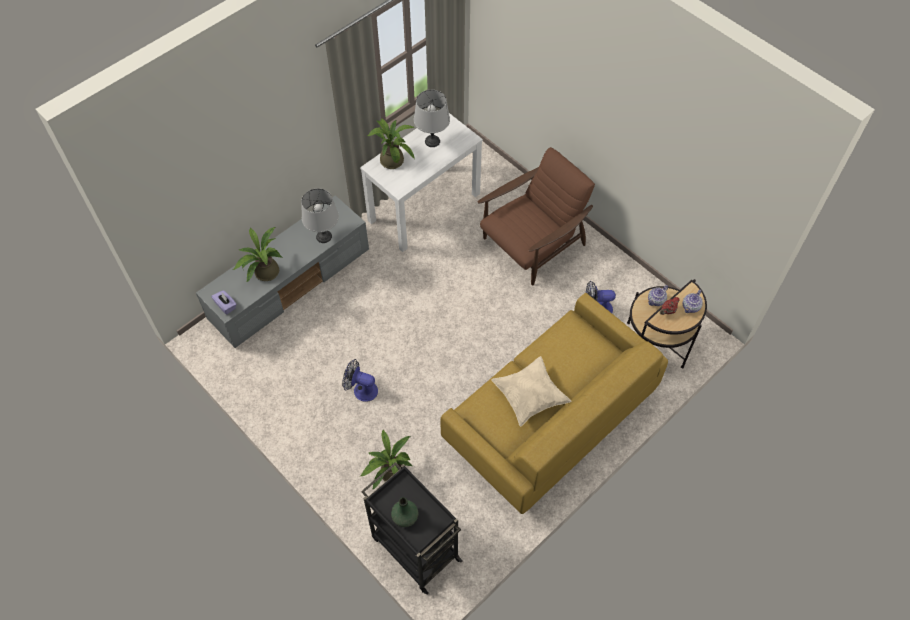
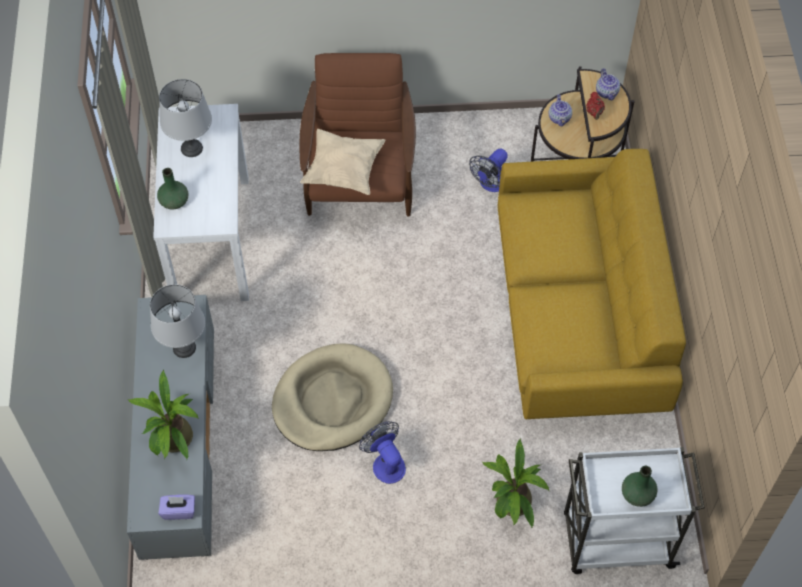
camera: 50 degrees left, 0 degrees up
fan [342,359,378,402] -> fan turned 90 degrees clockwise [359,421,406,484]
black cart [361,462,463,594] -> white cart [564,447,705,574]
potted plant [367,118,415,169] -> green vase [157,168,188,209]
beige pillow [491,356,572,426] -> beige pillow moved to [300,129,385,195]
none -> beige dog bed [272,343,393,451]

